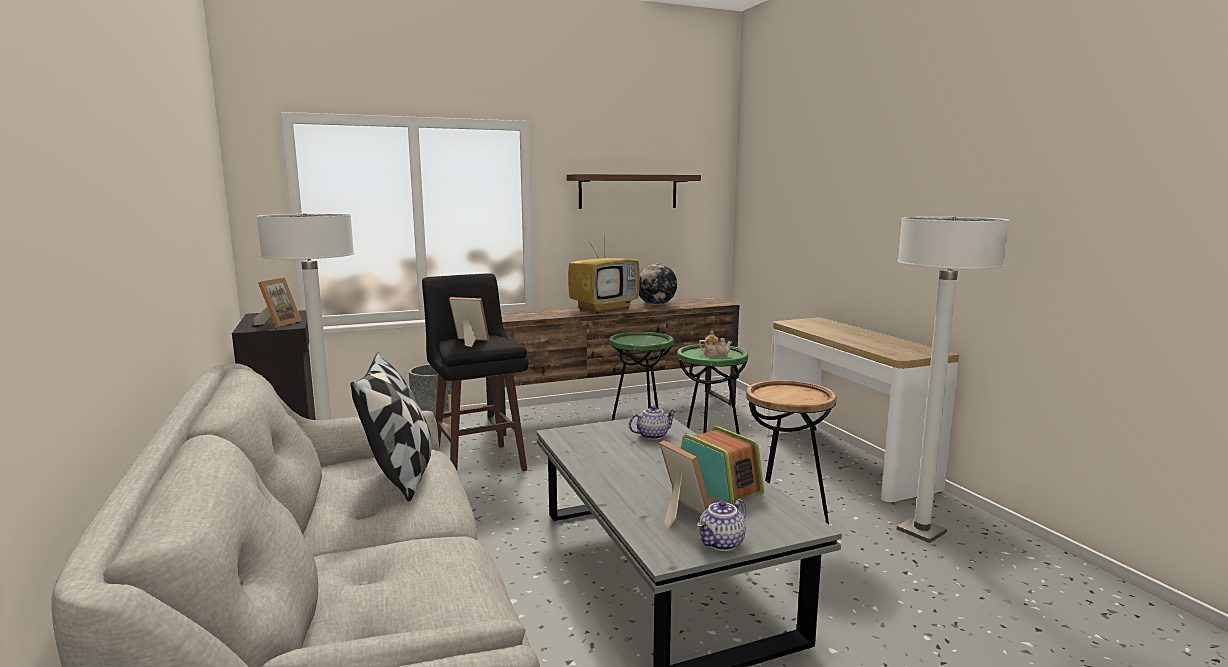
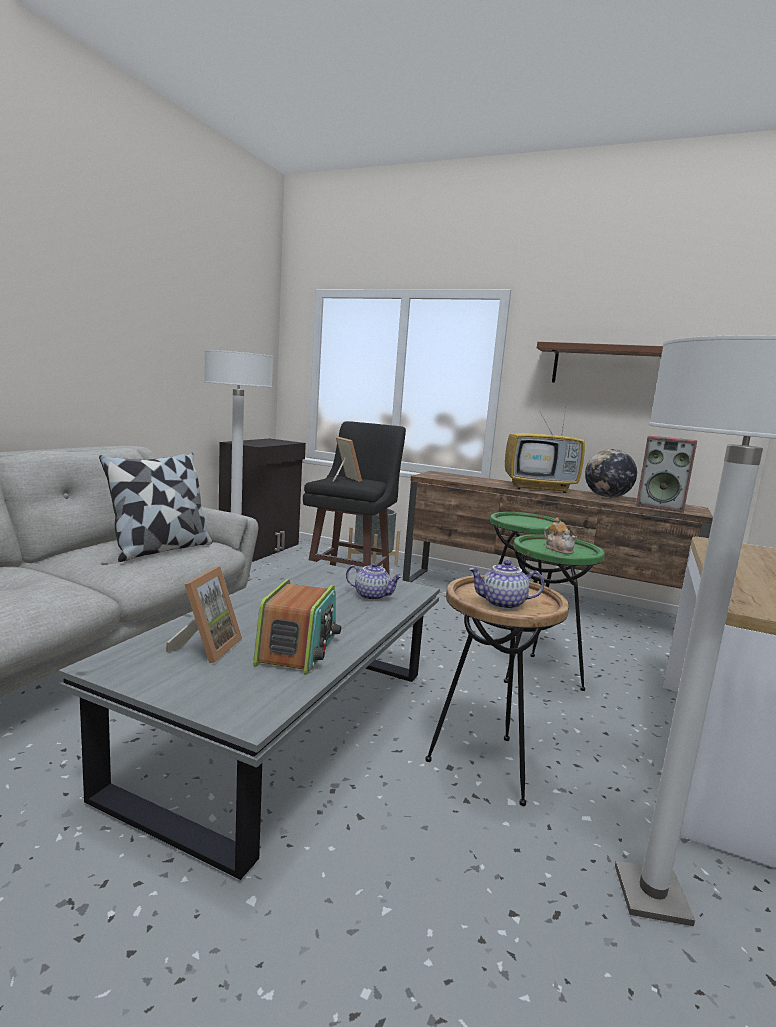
camera: 45 degrees right, 0 degrees up
picture frame [253,277,302,328] -> none
teapot [697,499,746,551] -> teapot moved to [468,560,544,610]
none -> speaker [636,436,697,513]

